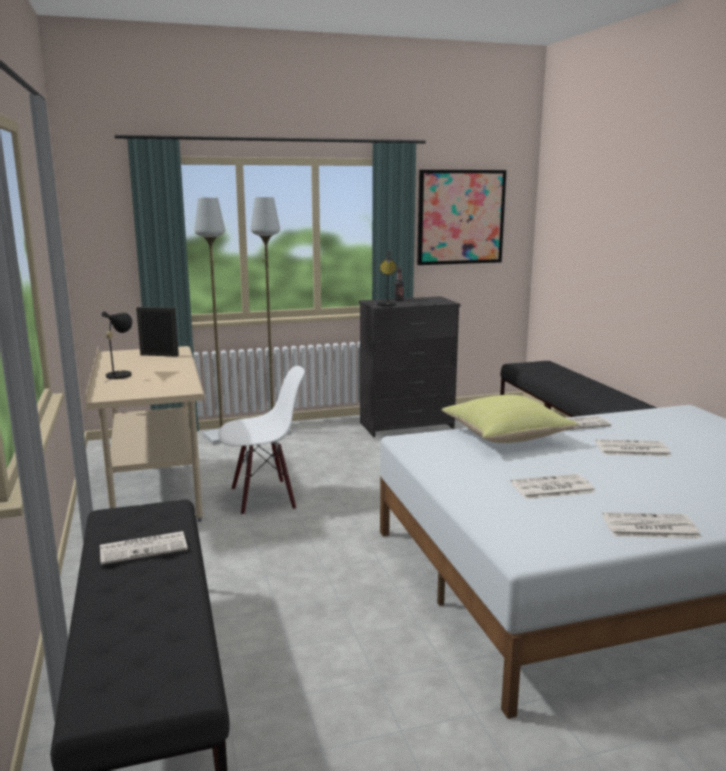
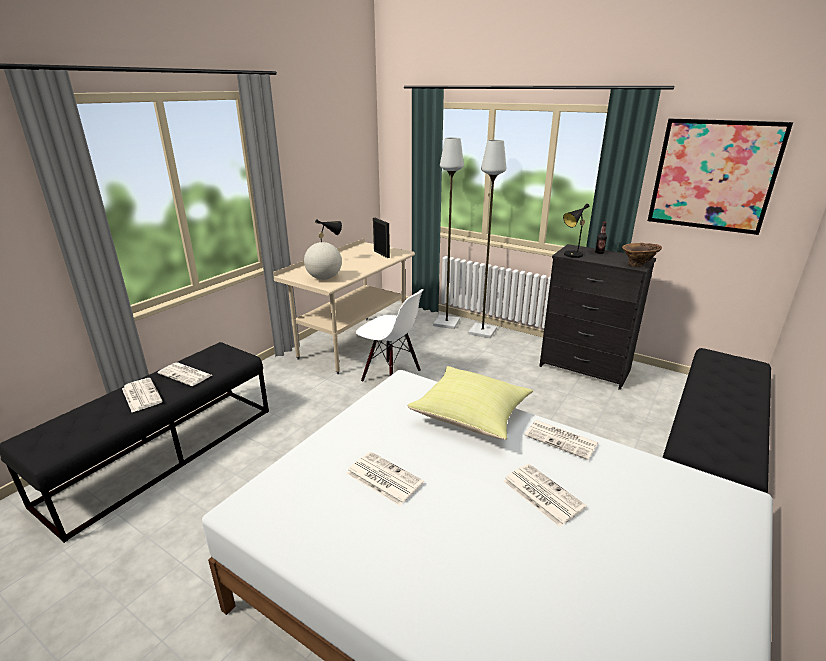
camera: 50 degrees right, 10 degrees up
newspaper [602,512,701,539] -> newspaper moved to [122,378,163,412]
none -> globe [304,242,342,280]
none -> brown vase [622,243,662,267]

